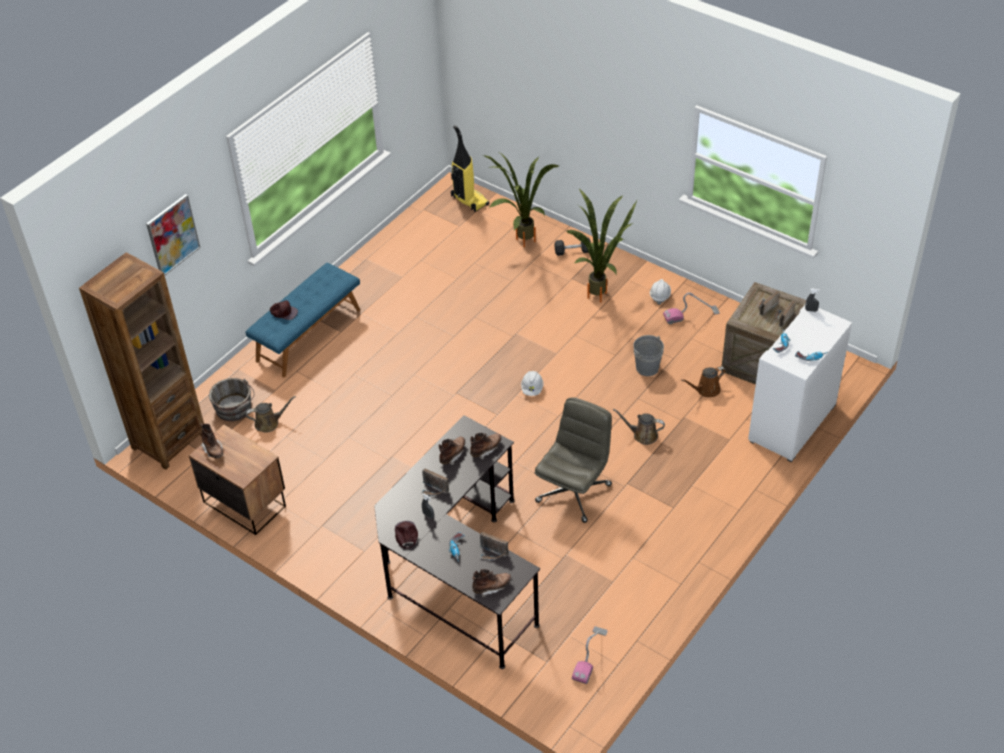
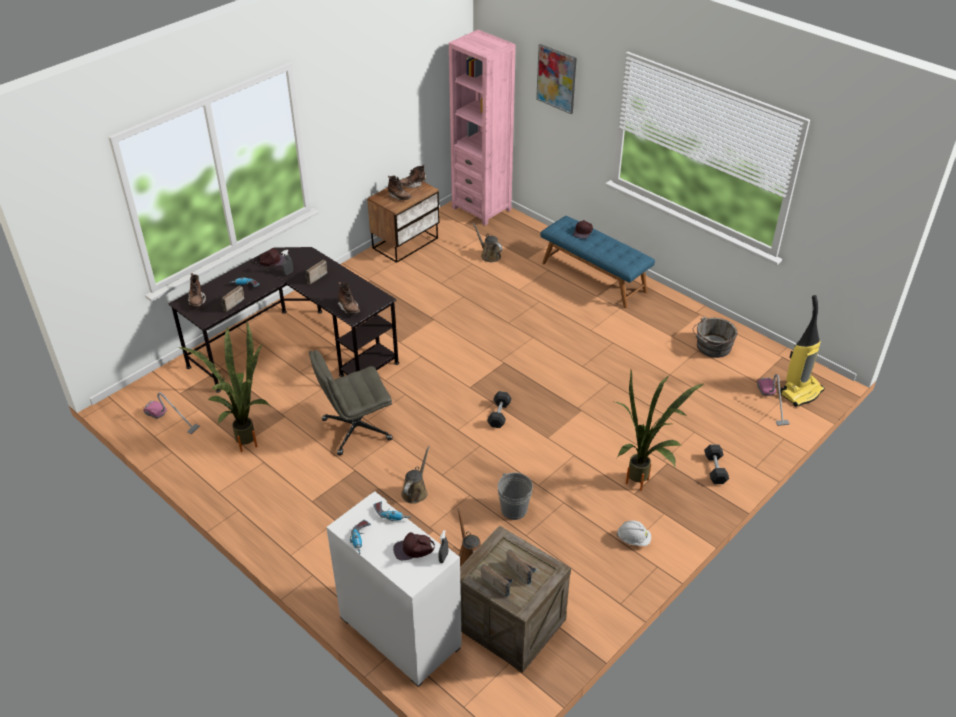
camera: 95 degrees right, 5 degrees down
brown bookcase [79,252,204,470] -> pink bookcase [449,30,516,226]
grey bucket [209,378,255,421] -> grey bucket moved to [693,316,738,358]
brown watering can [246,396,296,433] -> brown watering can turned 150 degrees clockwise [473,223,502,262]
brown boot [439,437,465,465] -> brown boot moved to [388,176,412,200]
potted plant [483,153,559,247] -> potted plant moved to [178,320,269,453]
white hard hat [521,371,544,396] -> grey dumbbell [487,391,512,428]
grey office chair [534,397,612,523] -> grey office chair turned 120 degrees clockwise [309,350,393,455]
vacuum cleaner [663,292,720,324] -> vacuum cleaner moved to [757,374,790,426]
none -> brown cap [393,532,435,560]

